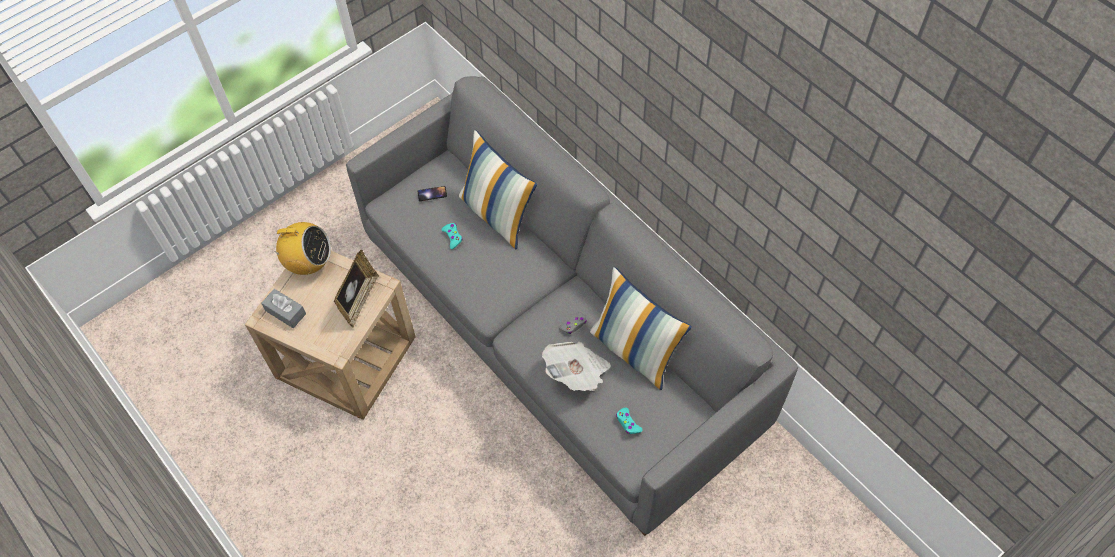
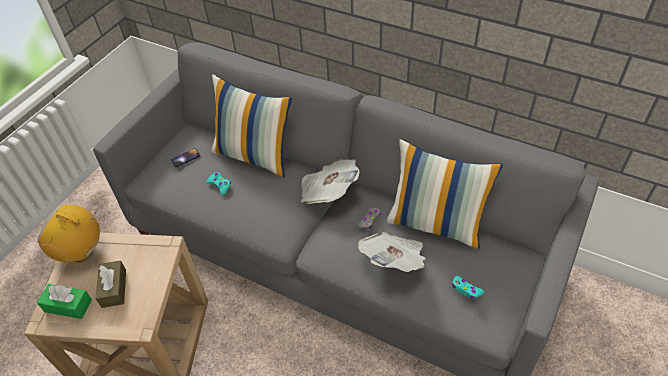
camera: 20 degrees left, 10 degrees down
grey tissue box [261,289,306,328] -> green tissue box [37,284,92,319]
radio [267,222,331,275] -> radio turned 150 degrees counterclockwise [37,205,100,262]
picture frame [334,250,379,328] -> none
none -> brown tissue box [96,260,126,308]
none -> newspaper [301,159,359,204]

